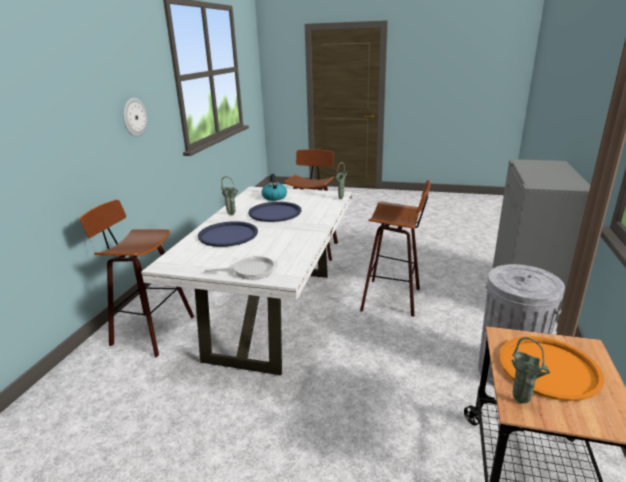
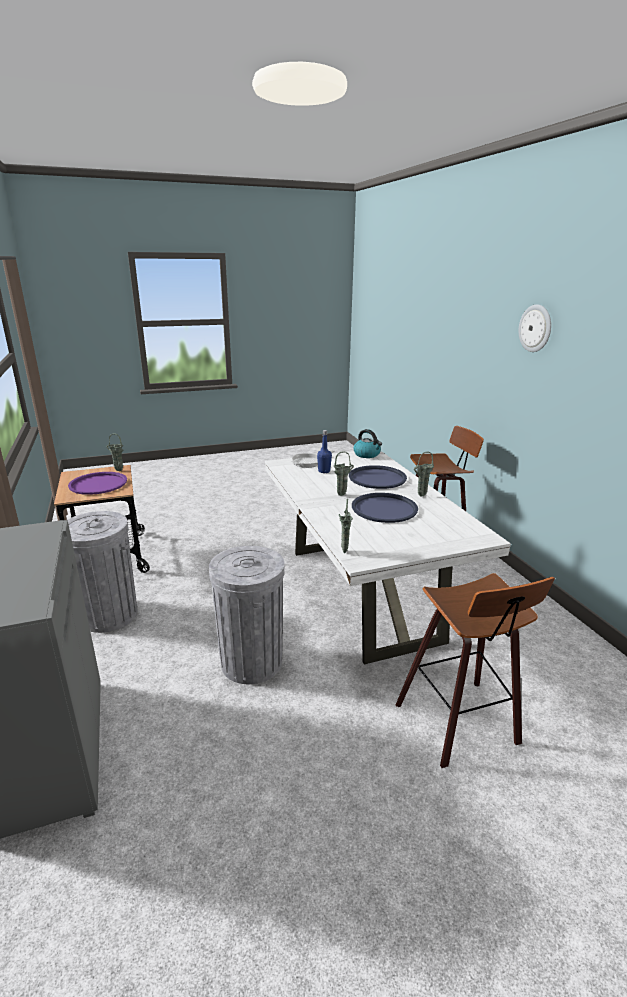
camera: 145 degrees right, 0 degrees up
wall clock [123,98,147,137] -> wall clock moved to [519,304,551,352]
kettle [262,174,287,201] -> kettle moved to [353,429,382,458]
stool [360,180,431,317] -> grey trash can [209,546,285,684]
orange tray [499,336,604,401] -> purple tray [68,472,127,495]
none -> blue bottle [317,430,332,473]
none -> green vase [334,451,354,496]

